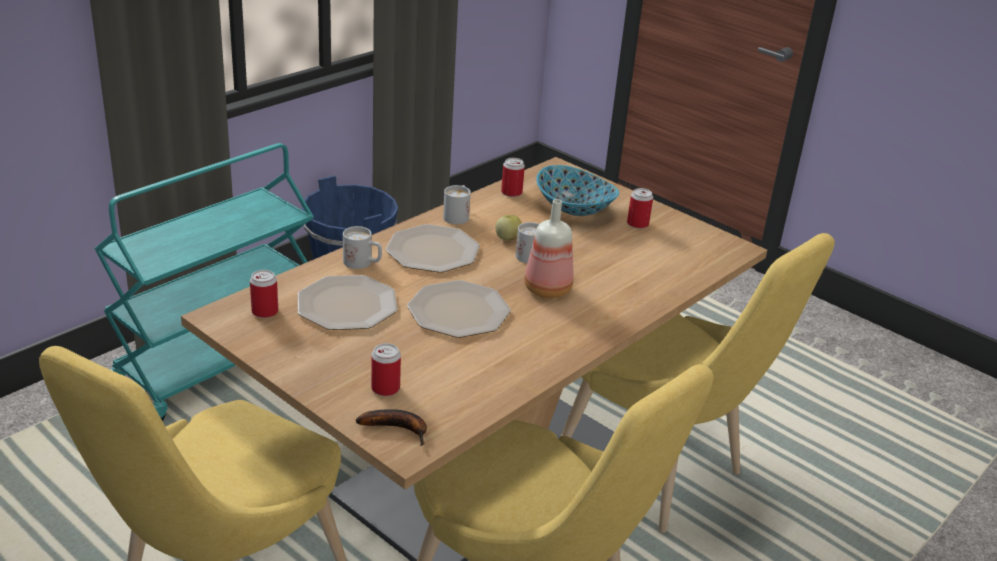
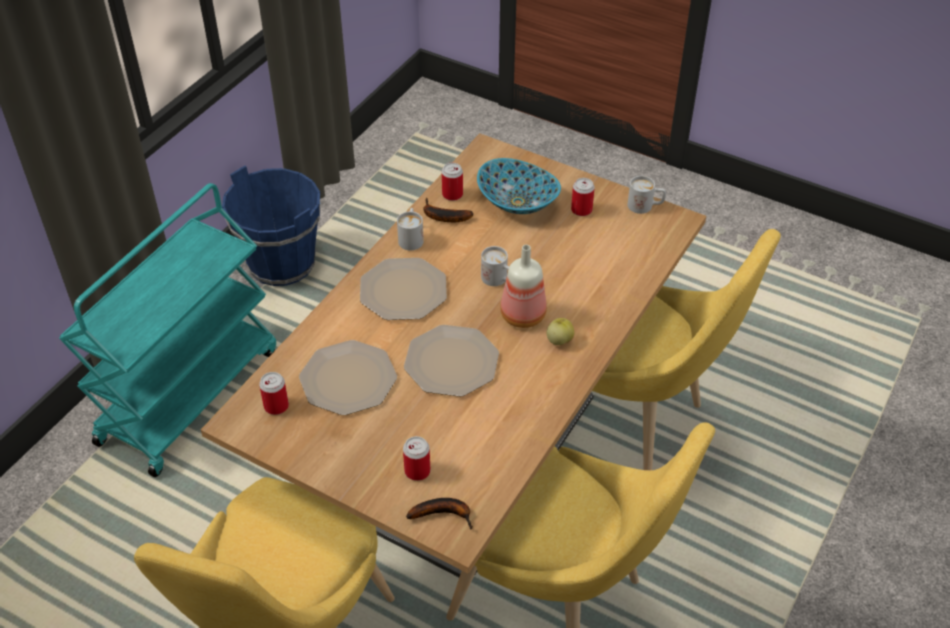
camera: 10 degrees left, 15 degrees up
white mug [343,226,382,269] -> white mug moved to [628,176,666,214]
apple [495,215,522,240] -> apple moved to [547,318,574,345]
none -> banana [423,198,473,222]

